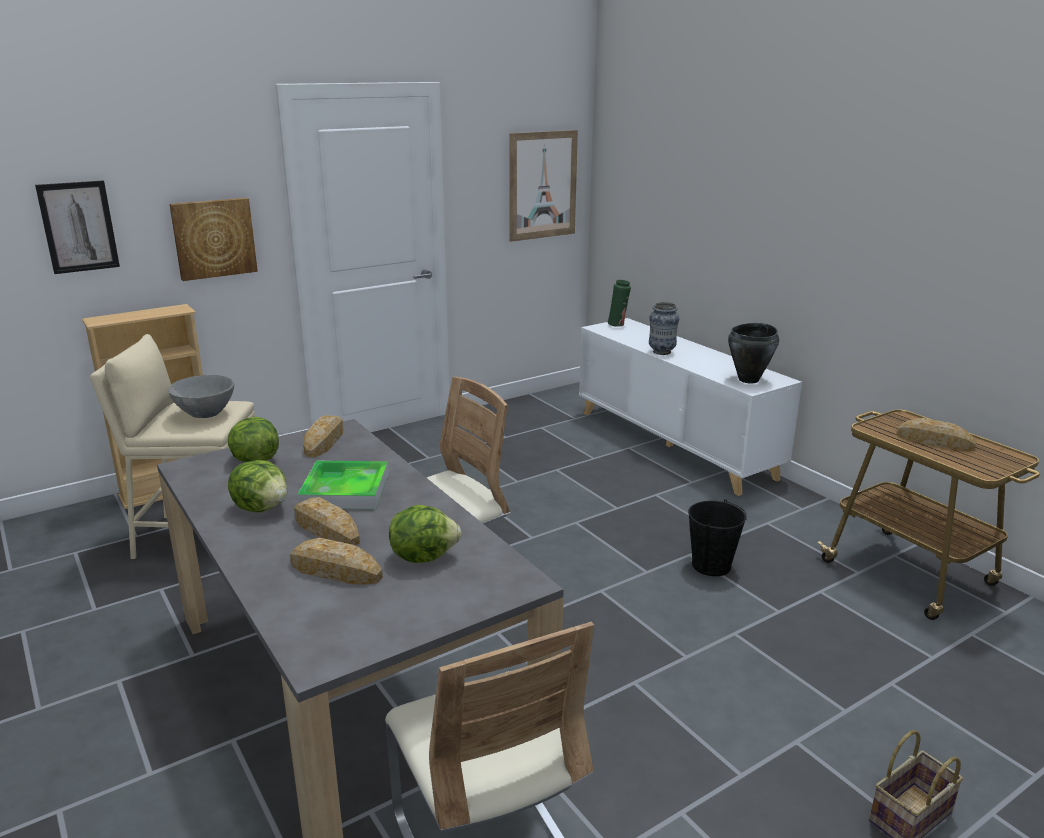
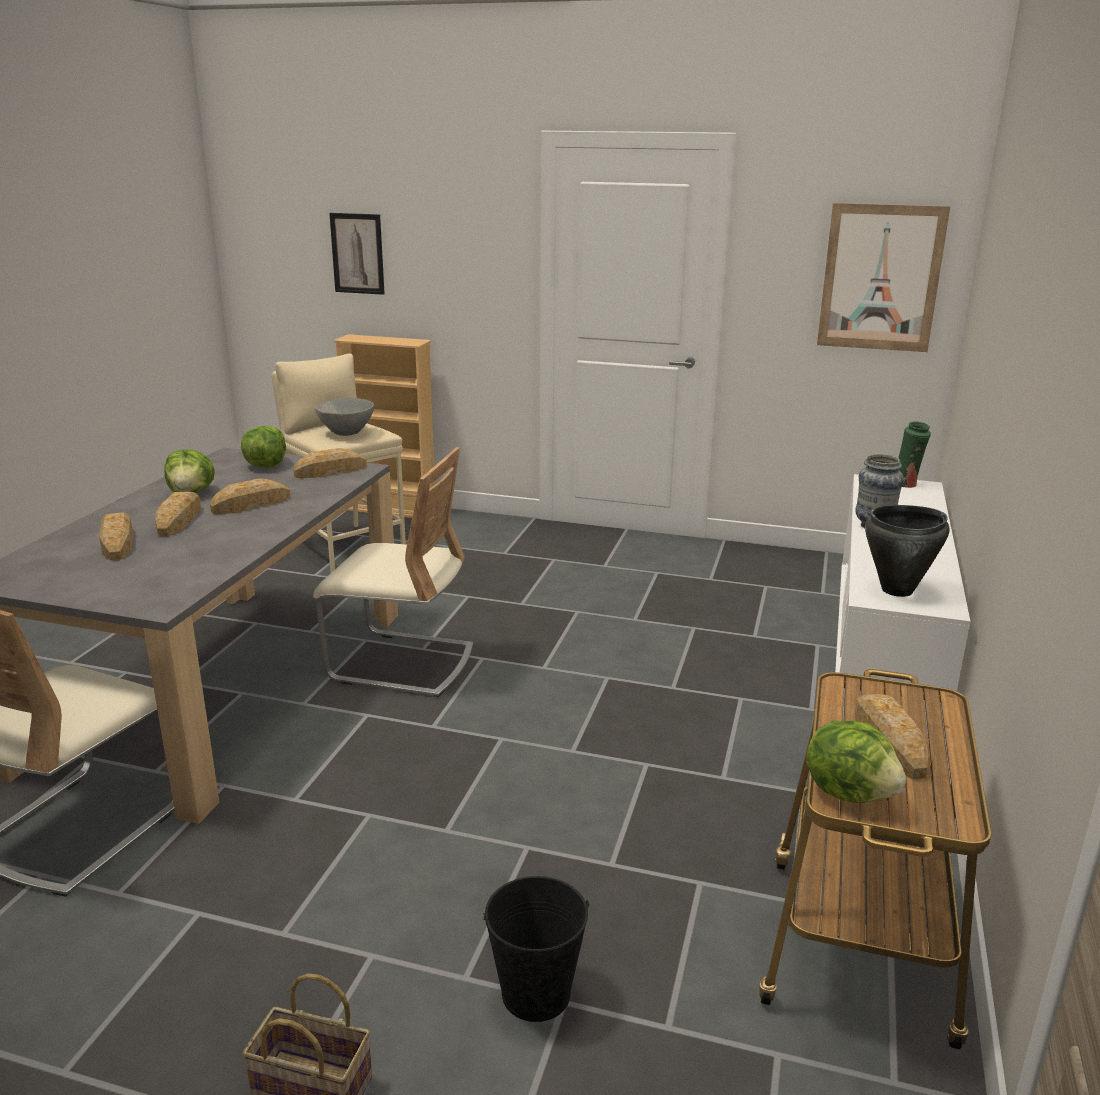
camera: 50 degrees right, 0 degrees up
picture [169,198,258,281] -> none
tray [297,461,389,509] -> bread [210,479,291,514]
lettuce [389,504,462,563] -> lettuce moved to [806,721,907,803]
black bucket [688,499,747,576] -> black bucket moved to [484,876,589,1022]

